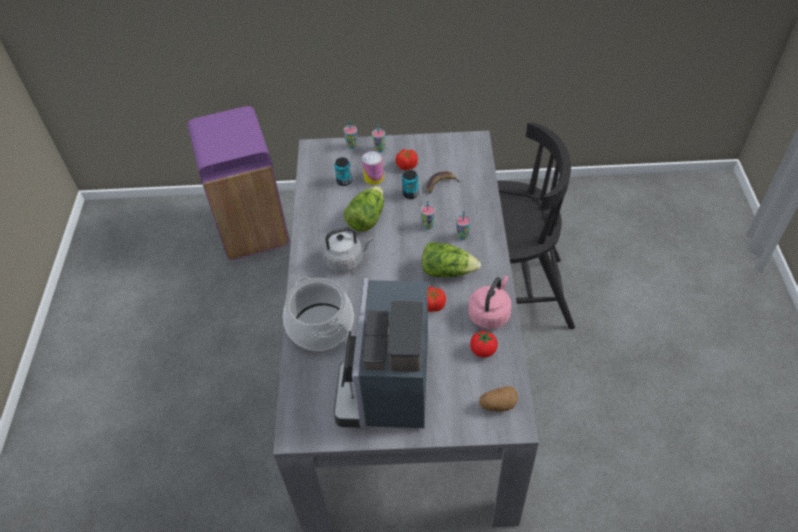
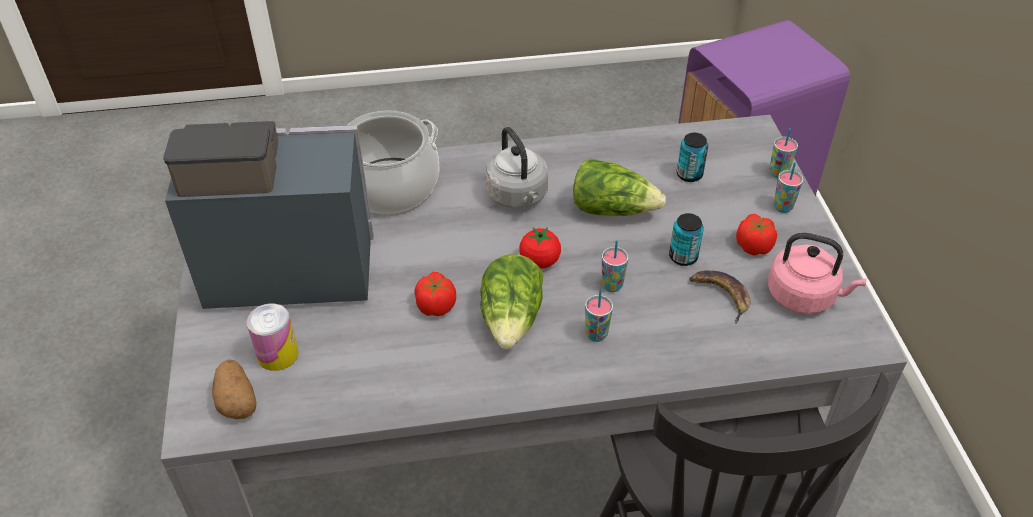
camera: 80 degrees right, 5 degrees down
can [362,151,384,185] -> can moved to [247,304,299,371]
pink kettle [468,276,512,329] -> pink kettle moved to [768,233,867,314]
tomato [470,331,498,358] -> tomato moved to [519,227,561,269]

